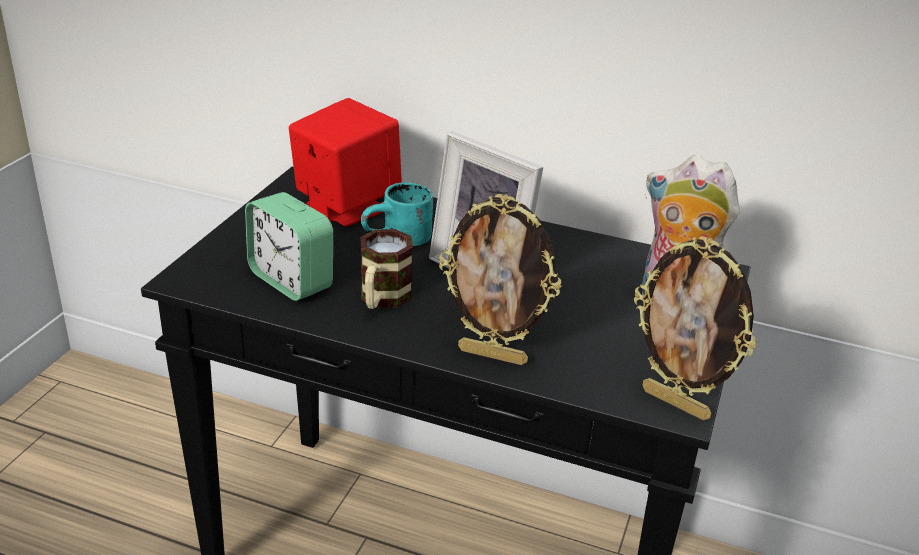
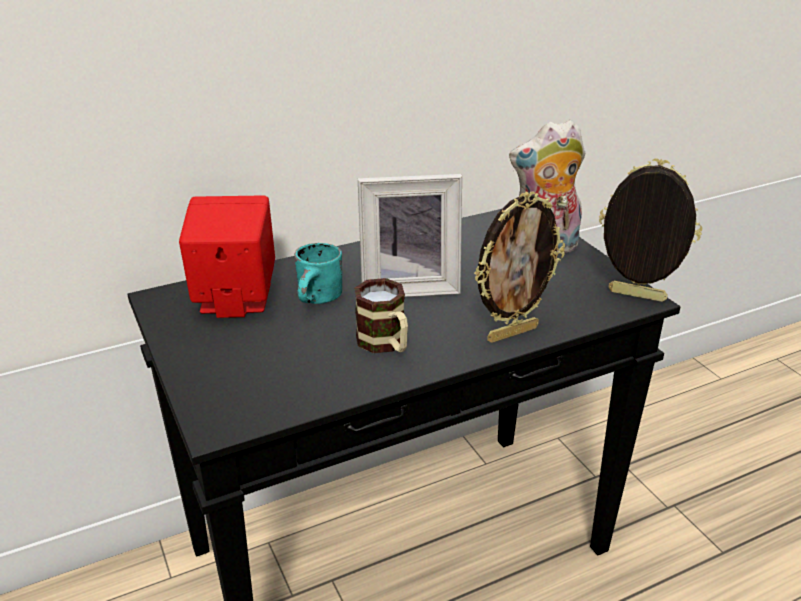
camera: 45 degrees left, 0 degrees up
alarm clock [245,192,333,301] -> none
picture frame [634,236,756,421] -> picture frame turned 150 degrees counterclockwise [599,158,702,302]

